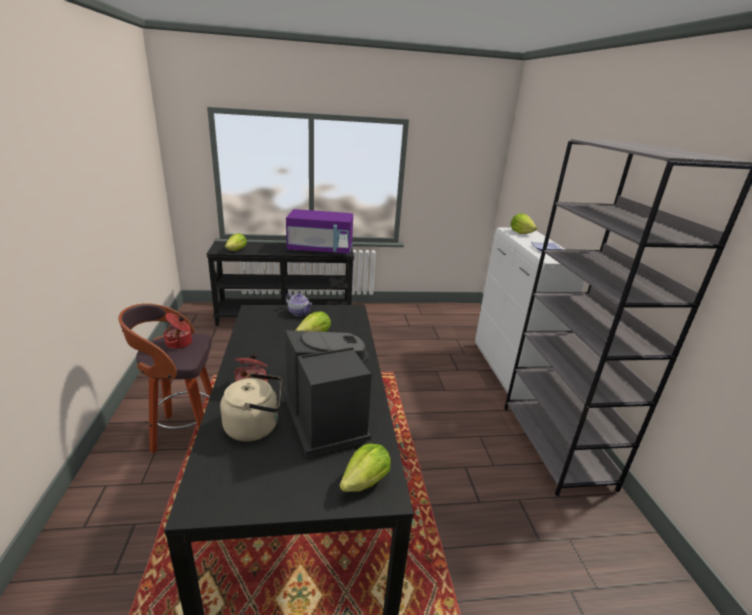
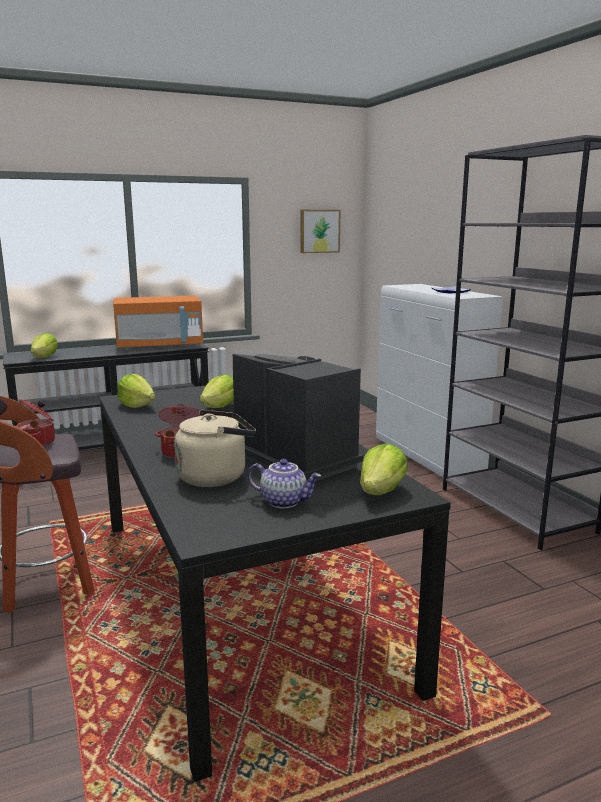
camera: 15 degrees left, 10 degrees down
purple microwave [286,209,353,254] -> orange microwave [113,296,203,350]
teapot [286,293,312,316] -> teapot moved to [248,459,321,508]
lettuce [511,213,537,234] -> lettuce moved to [117,374,155,408]
none -> picture [300,210,341,253]

